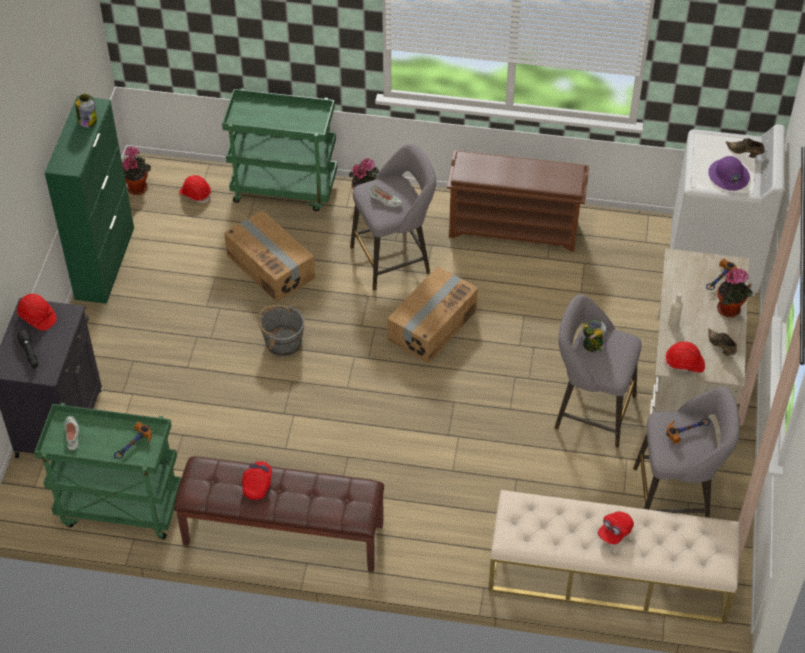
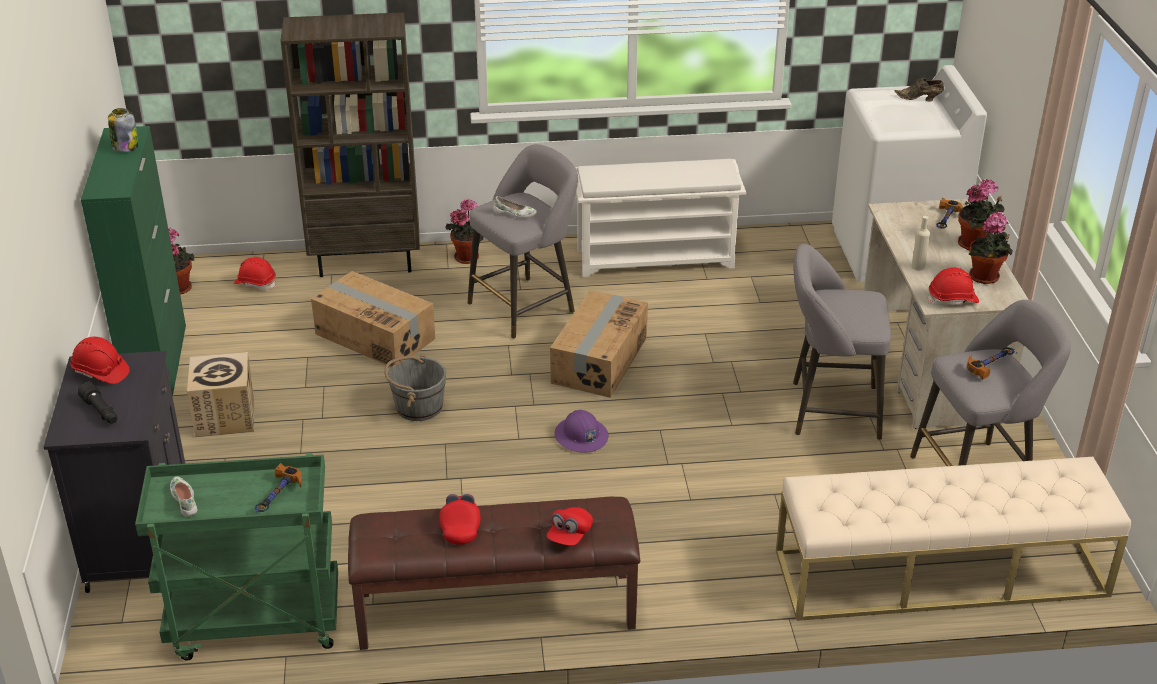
camera: 15 degrees left, 15 degrees down
green cart [222,88,337,211] -> brown bookcase [280,12,420,277]
brown shoe rack [447,150,589,252] -> white shoe rack [575,159,746,277]
jar [583,320,607,352] -> none
red cap [598,511,634,544] -> red cap moved to [546,507,593,545]
purple hard hat [708,156,750,191] -> purple hard hat moved to [554,410,609,453]
brown shoe [708,328,737,356] -> potted plant [969,212,1013,284]
none -> cardboard box [187,352,254,437]

